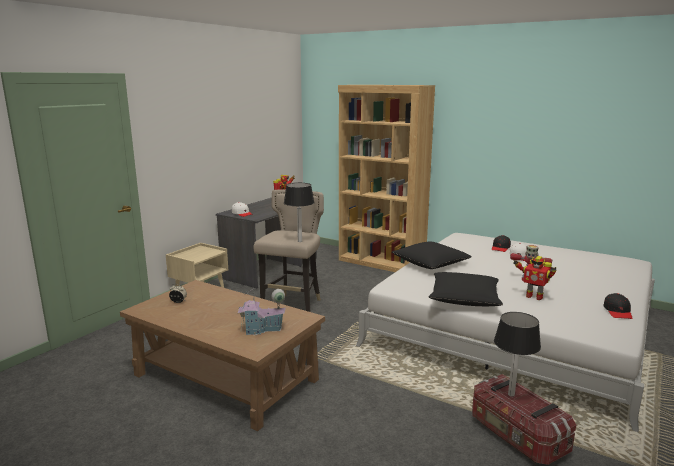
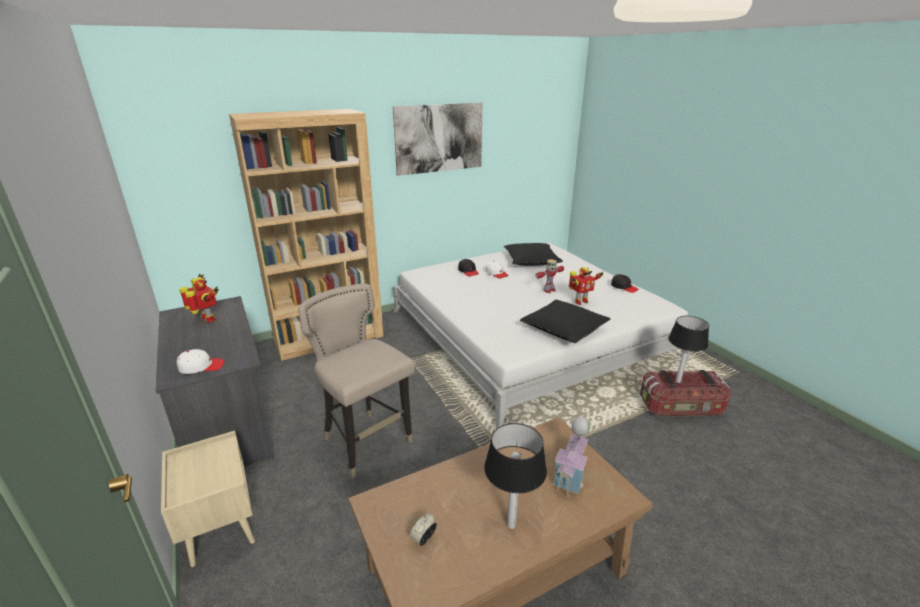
camera: 60 degrees left, 10 degrees up
table lamp [284,182,315,242] -> table lamp moved to [484,423,547,529]
black pillow [392,242,472,269] -> black pillow moved to [504,243,563,266]
none -> picture [393,103,483,176]

